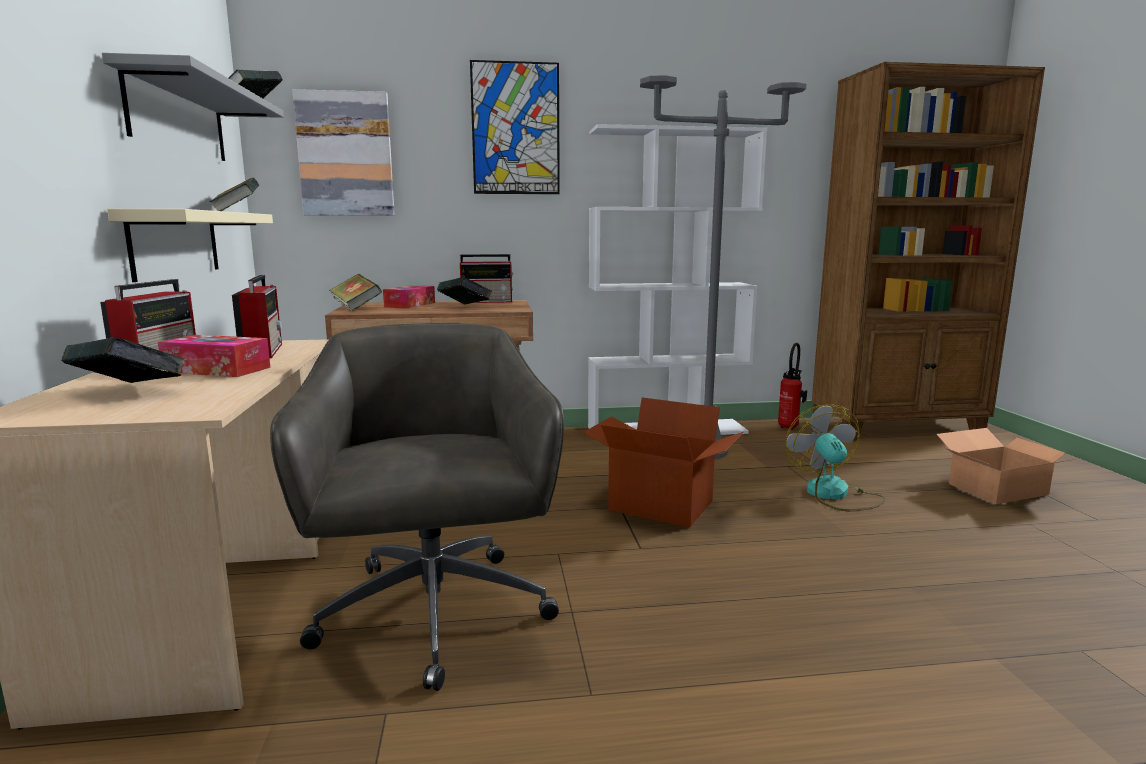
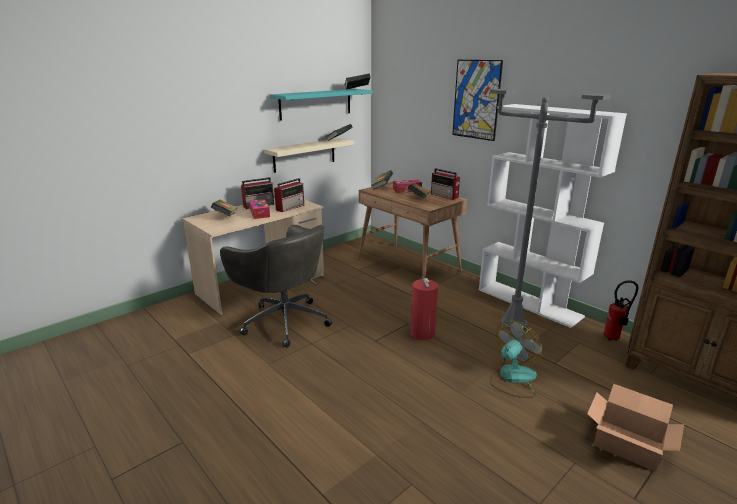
camera: 55 degrees right, 10 degrees up
grey shelf [102,53,284,161] -> turquoise shelf [270,89,373,121]
grey office chair [270,323,564,691] -> grey office chair turned 90 degrees clockwise [220,225,332,348]
picture [292,89,394,216] -> none
cardboard box [583,397,744,528] -> fire extinguisher [410,276,438,340]

